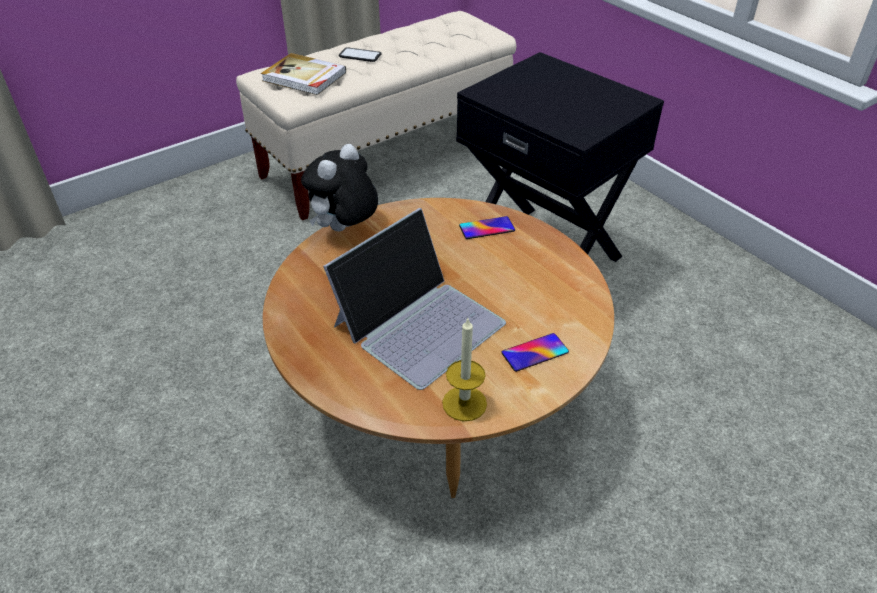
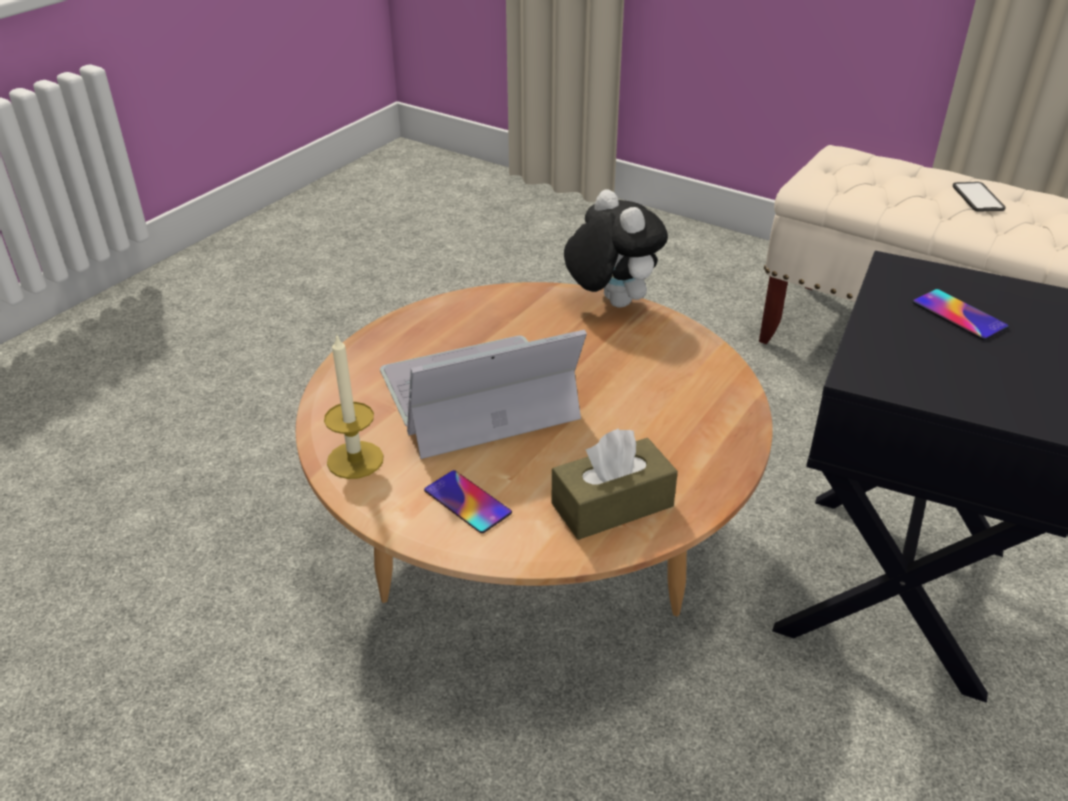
camera: 70 degrees right, 5 degrees down
book [261,53,346,95] -> none
plush toy [301,144,378,231] -> plush toy turned 45 degrees clockwise [564,190,668,308]
laptop [323,208,506,390] -> laptop turned 135 degrees clockwise [380,330,587,459]
phone [459,216,515,239] -> phone moved to [912,289,1009,340]
none -> brown tissue box [551,429,678,540]

